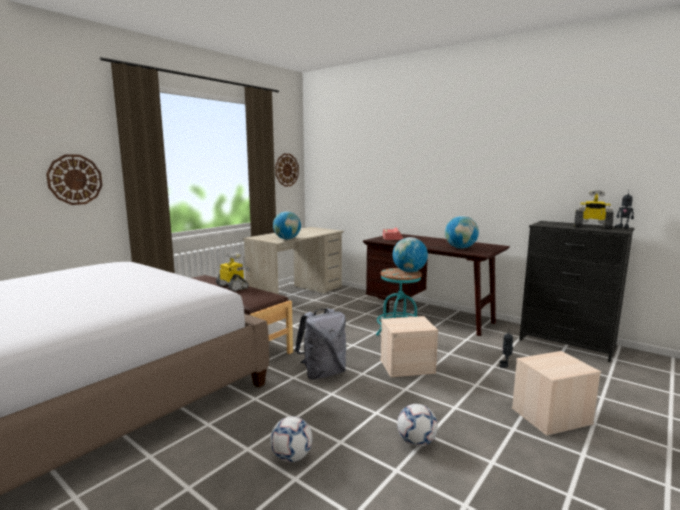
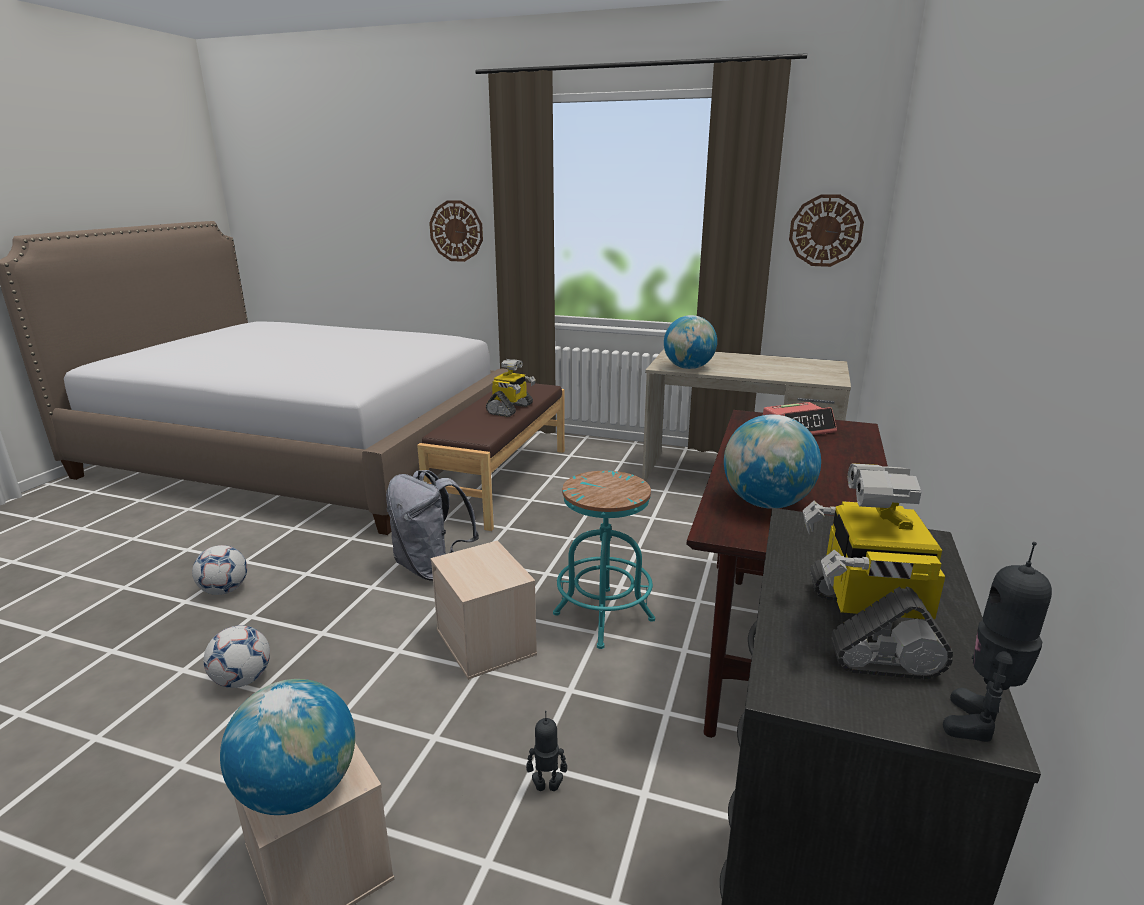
camera: 70 degrees right, 10 degrees up
globe [393,237,428,272] -> globe moved to [220,679,355,815]

